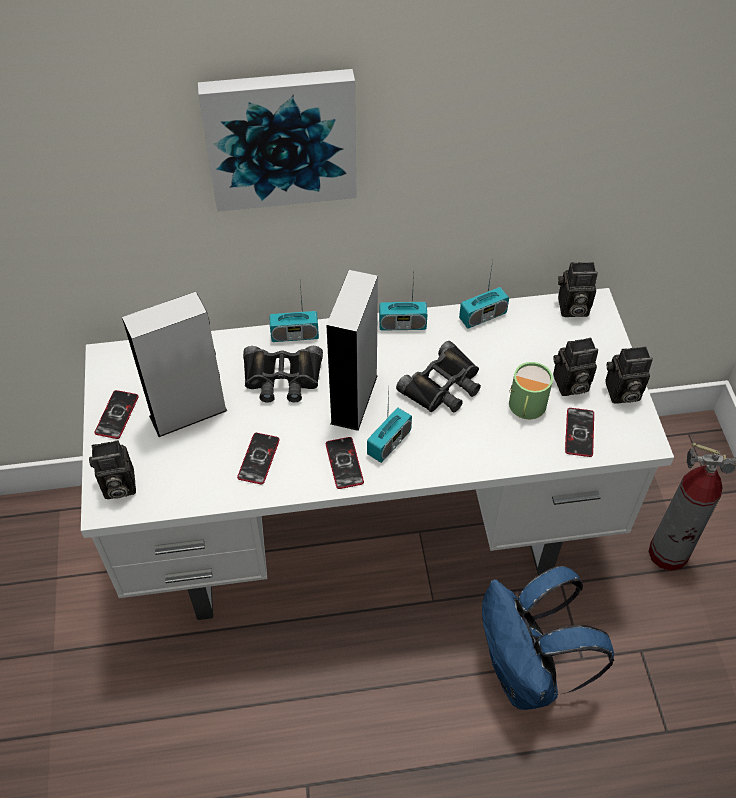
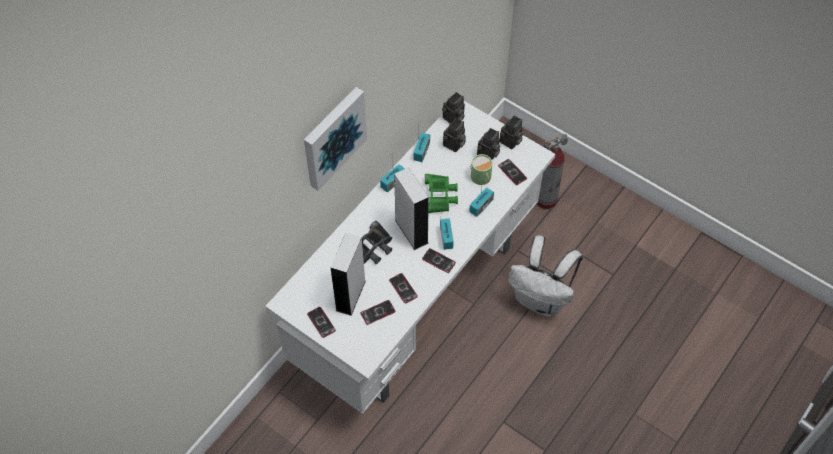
camera: 45 degrees left, 5 degrees up
camera [89,440,136,499] -> camera moved to [443,118,466,152]
radio [269,285,319,342] -> radio moved to [469,177,494,217]
black binoculars [396,341,481,413] -> green binoculars [425,174,458,213]
blue backpack [482,566,614,710] -> white backpack [508,235,583,317]
none -> phone [361,300,395,325]

